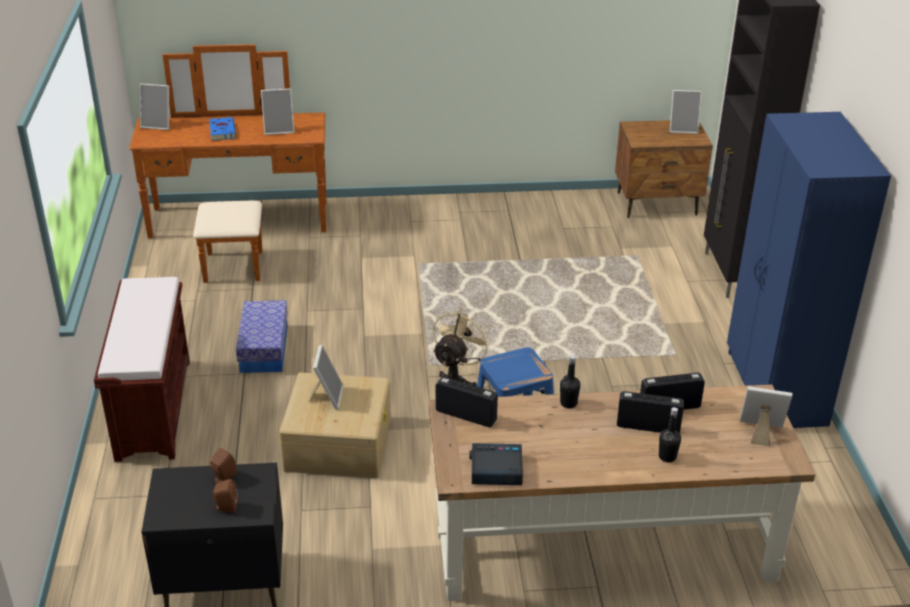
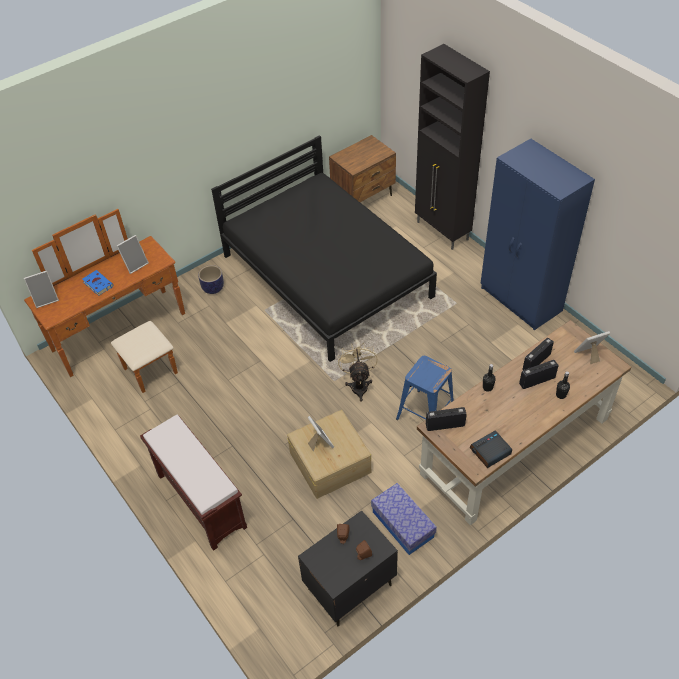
camera: 30 degrees left, 15 degrees up
storage box [236,300,288,373] -> storage box moved to [371,483,437,555]
picture frame [670,90,702,134] -> none
none -> planter [198,265,224,294]
none -> black bed [211,135,437,362]

